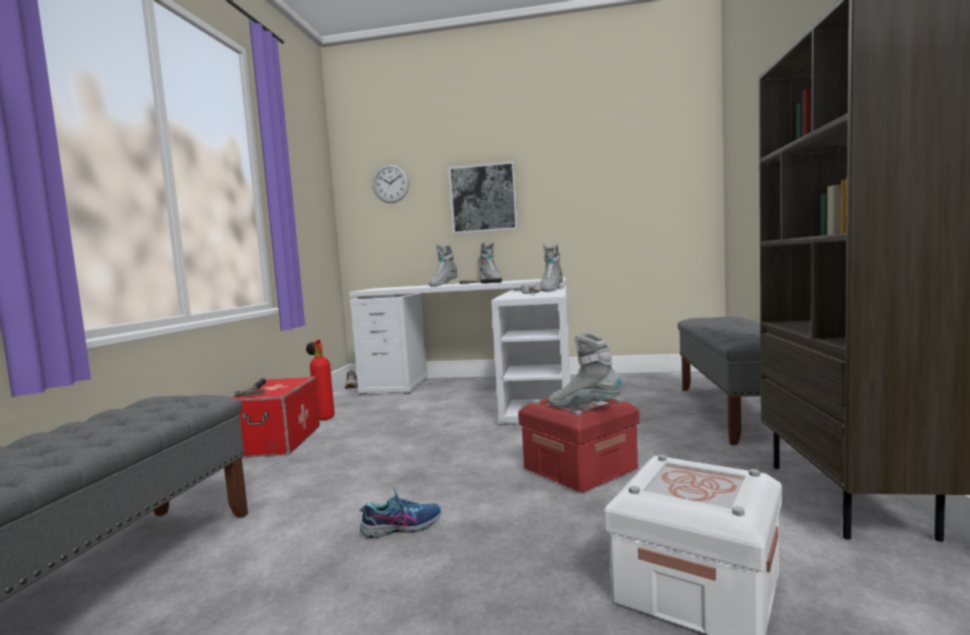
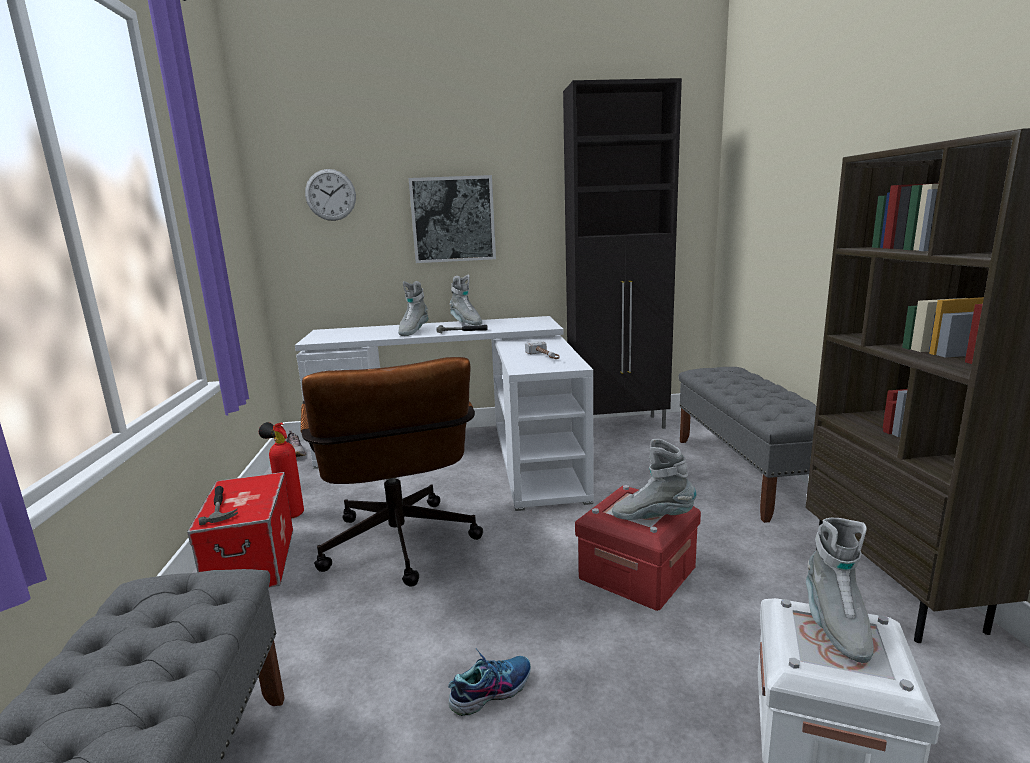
camera: 15 degrees left, 10 degrees up
grey boot [540,243,563,292] -> grey boot moved to [806,518,874,663]
none -> brown office chair [301,357,483,587]
none -> black cabinet [563,78,682,429]

